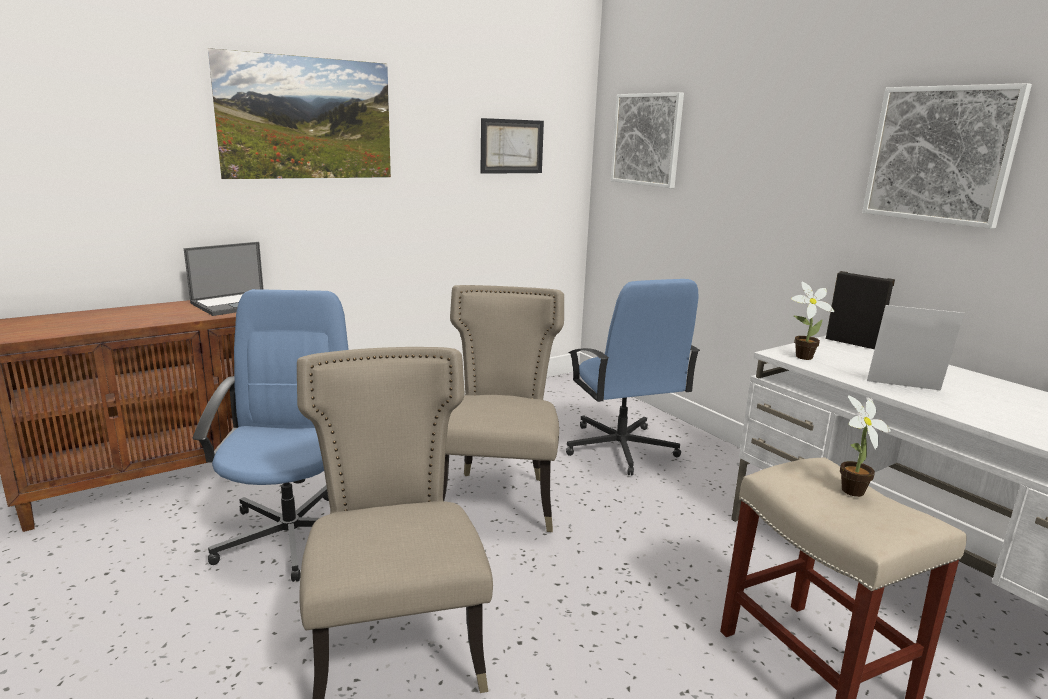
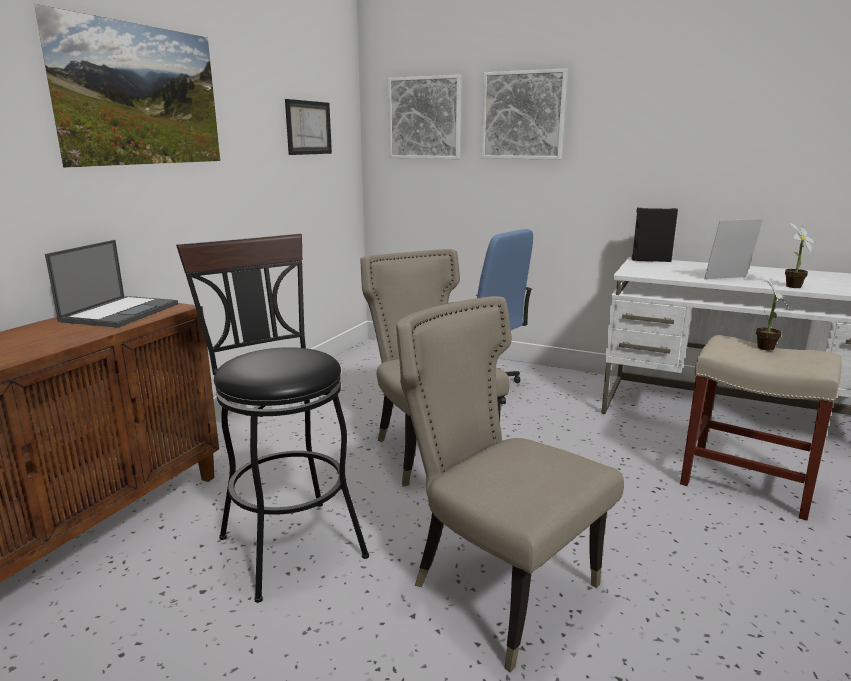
camera: 30 degrees left, 0 degrees up
blue office chair [193,289,349,582] -> black stool [176,234,369,603]
potted plant [791,282,834,360] -> potted plant moved to [785,223,817,288]
picture [862,83,1032,229] -> picture moved to [482,68,568,160]

